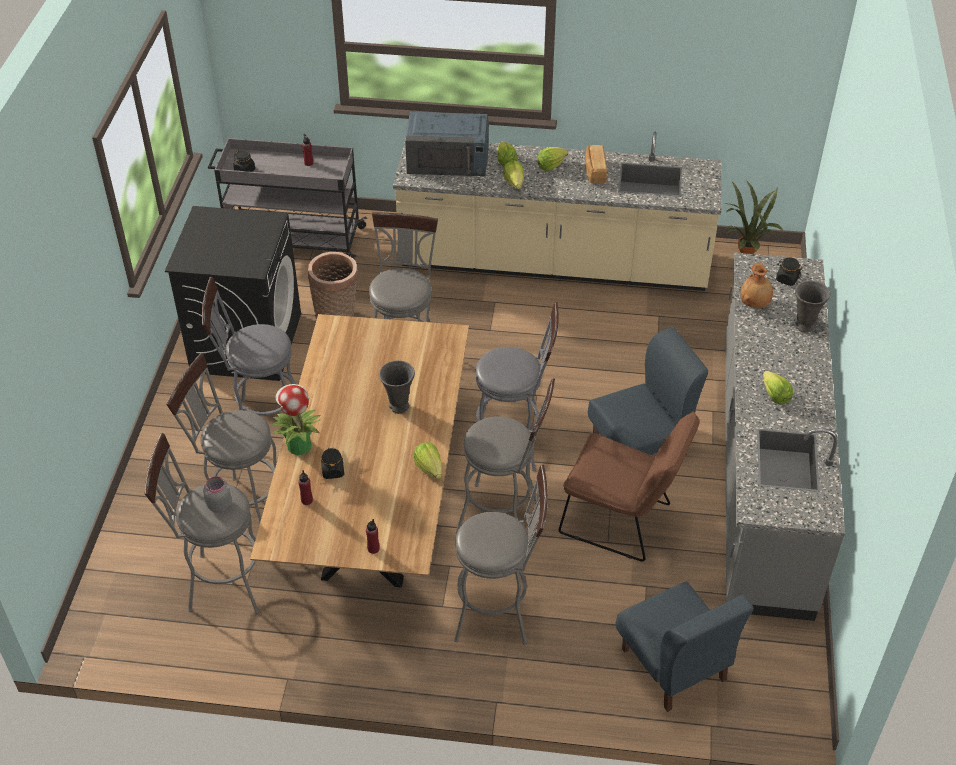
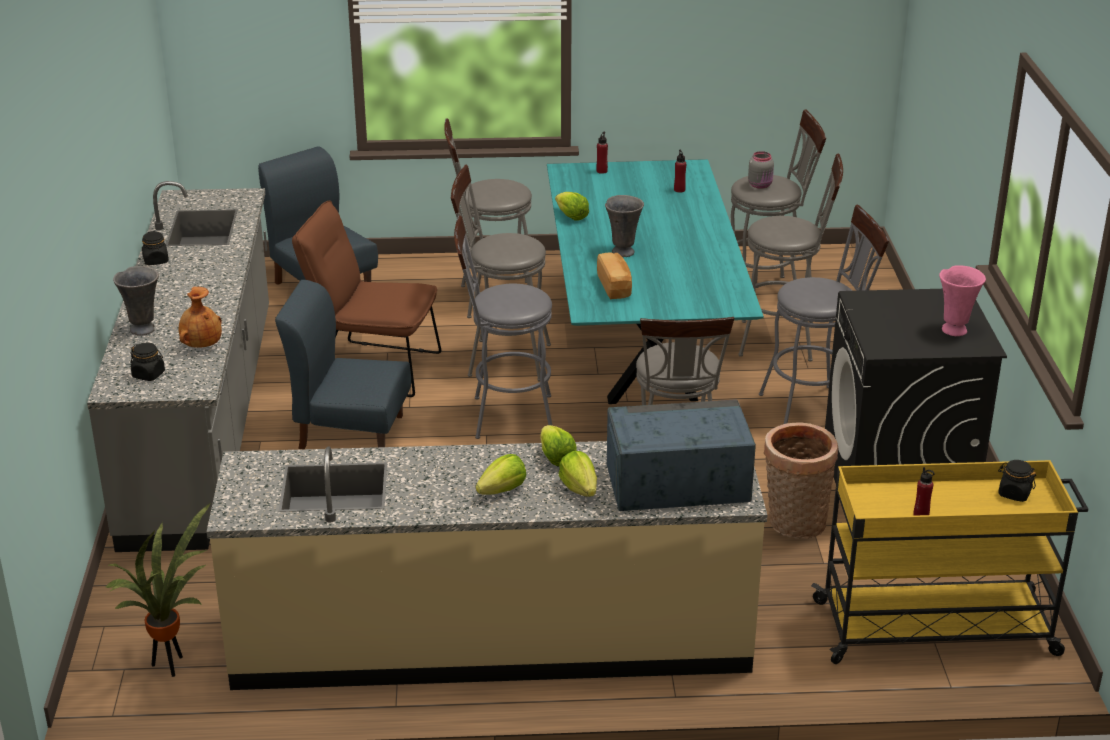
camera: 170 degrees right, 15 degrees down
grey cart [208,138,367,260] -> yellow cart [811,460,1088,664]
brown dining table [250,314,469,587] -> turquoise dining table [547,159,764,404]
potted plant [272,384,321,455] -> none
black jar [321,448,344,479] -> black jar moved to [142,231,169,265]
bread [585,145,607,184] -> bread moved to [597,252,632,299]
blue chair [588,327,708,455] -> blue chair turned 45 degrees clockwise [275,280,411,449]
lettuce [763,371,793,404] -> none
none -> pink vase [939,265,986,336]

